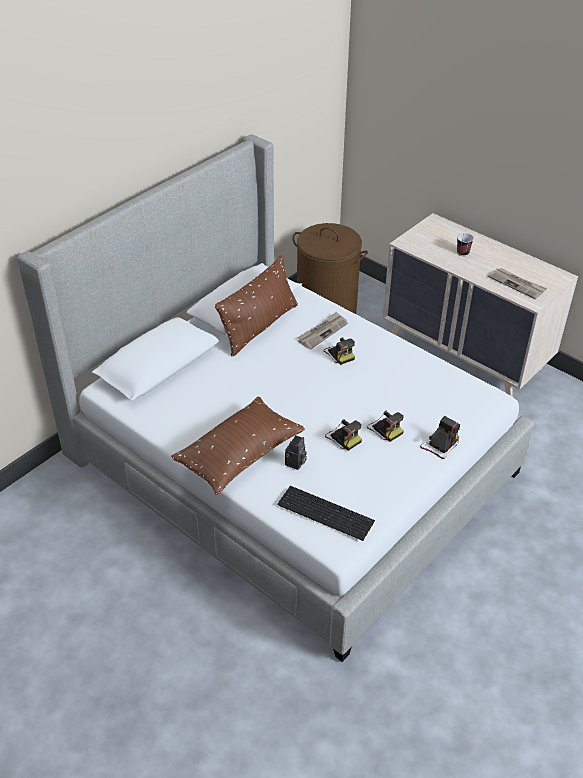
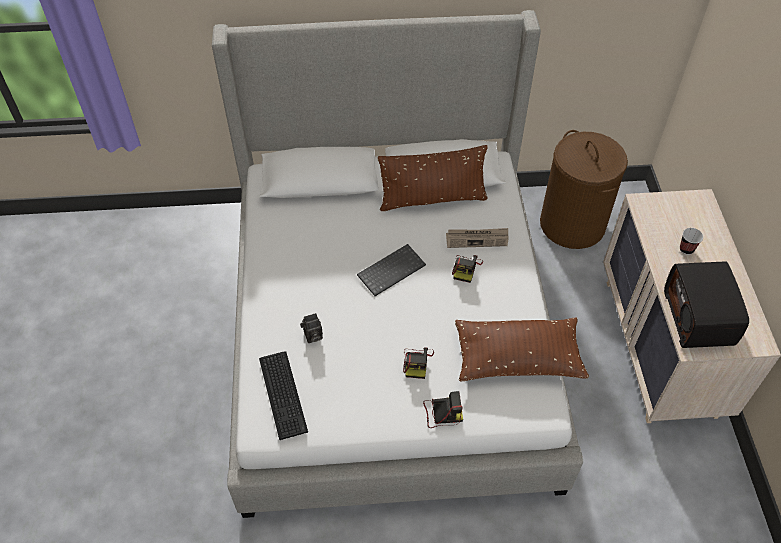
camera: 45 degrees right, 10 degrees up
brown pillow [171,397,305,495] -> brown pillow moved to [455,318,589,381]
camera [325,419,362,451] -> none
newspaper [488,268,547,299] -> radio [664,261,749,348]
none -> keyboard [357,244,426,296]

